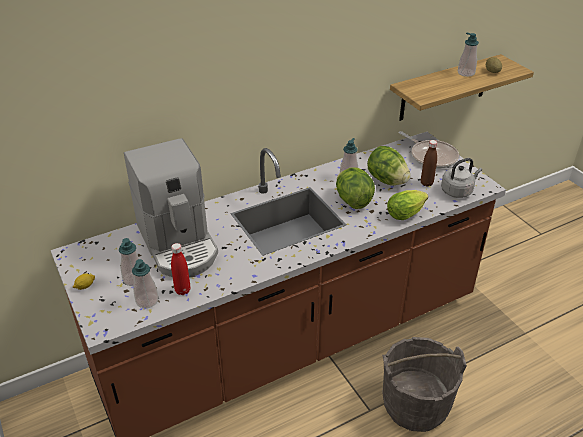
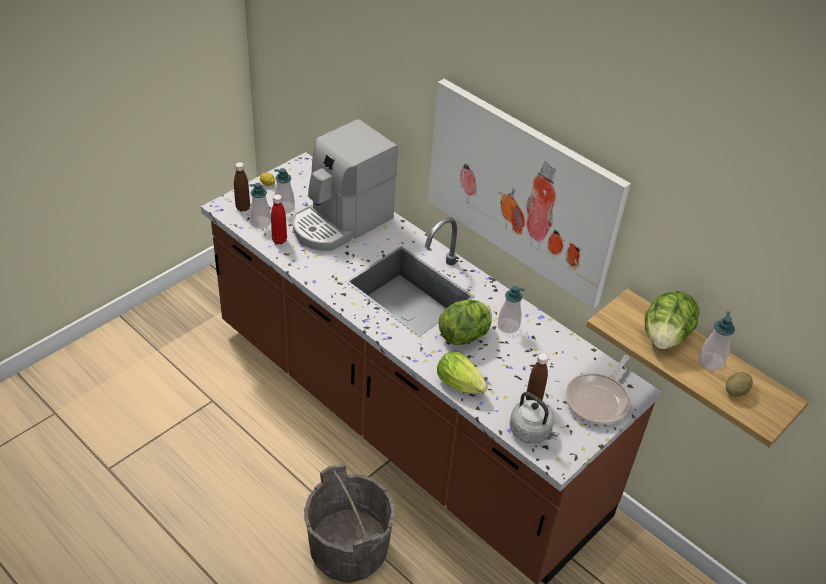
camera: 70 degrees right, 5 degrees up
lettuce [367,146,411,185] -> lettuce moved to [645,291,699,349]
none -> brown bottle [234,162,250,212]
none -> picture [428,79,631,308]

